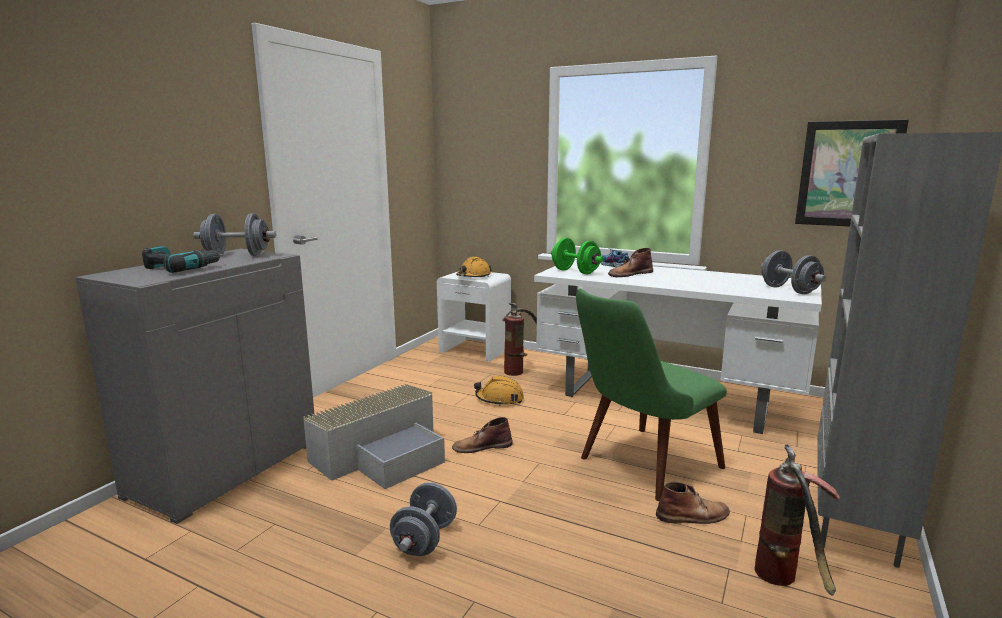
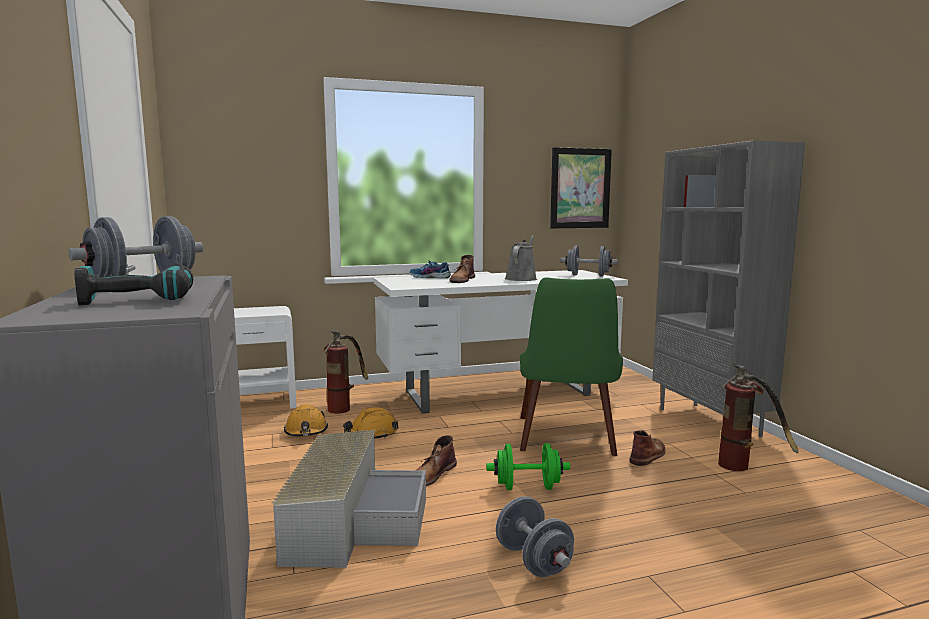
camera: 45 degrees left, 5 degrees down
orange hard hat [456,257,492,277] -> orange hard hat moved to [284,404,328,436]
green dumbbell [551,238,603,274] -> green dumbbell moved to [486,443,570,490]
none -> grey watering can [505,235,537,281]

